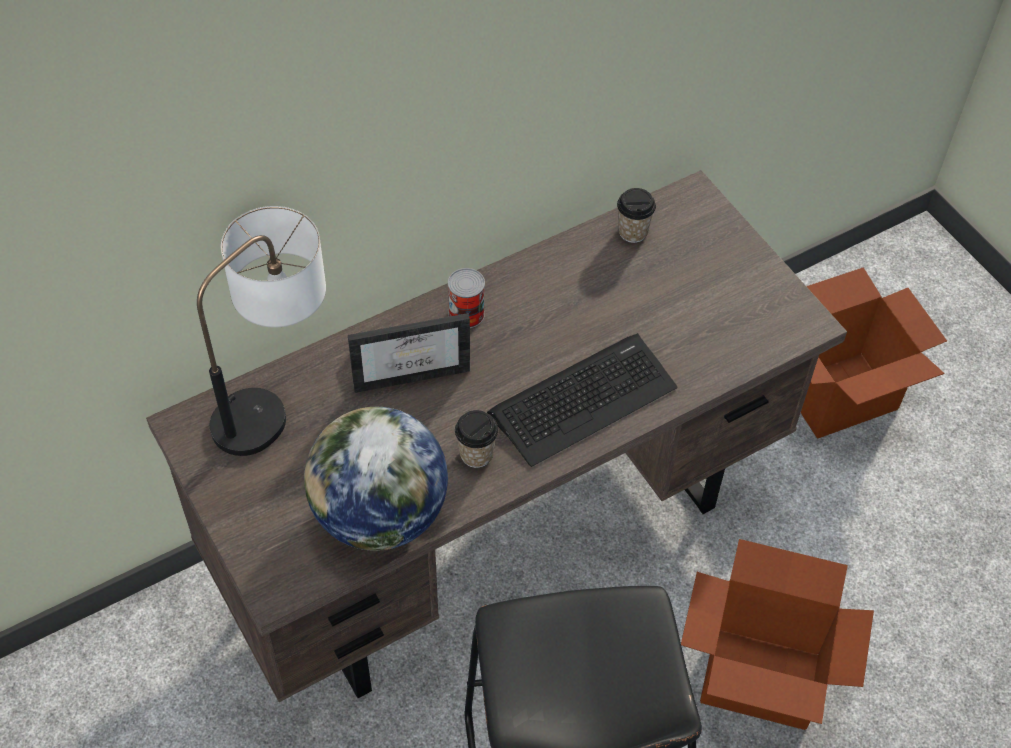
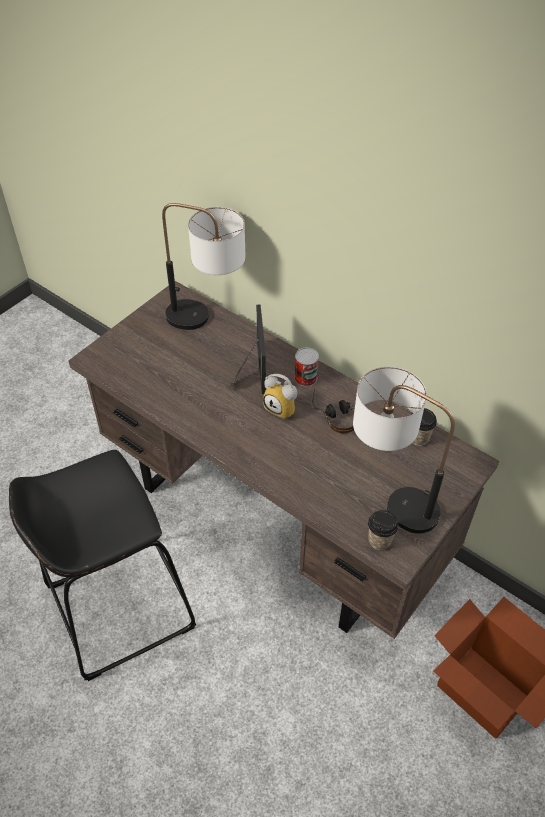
camera: 70 degrees right, 5 degrees down
globe [304,407,448,551] -> none
picture frame [348,313,470,393] -> picture frame turned 150 degrees counterclockwise [229,304,266,394]
cup [455,410,498,468] -> cup moved to [368,510,399,550]
keyboard [487,333,677,467] -> none
cardboard box [681,539,874,730] -> none
none -> alarm clock [263,374,298,419]
none -> headphones [313,388,355,433]
none -> table lamp [353,367,455,533]

